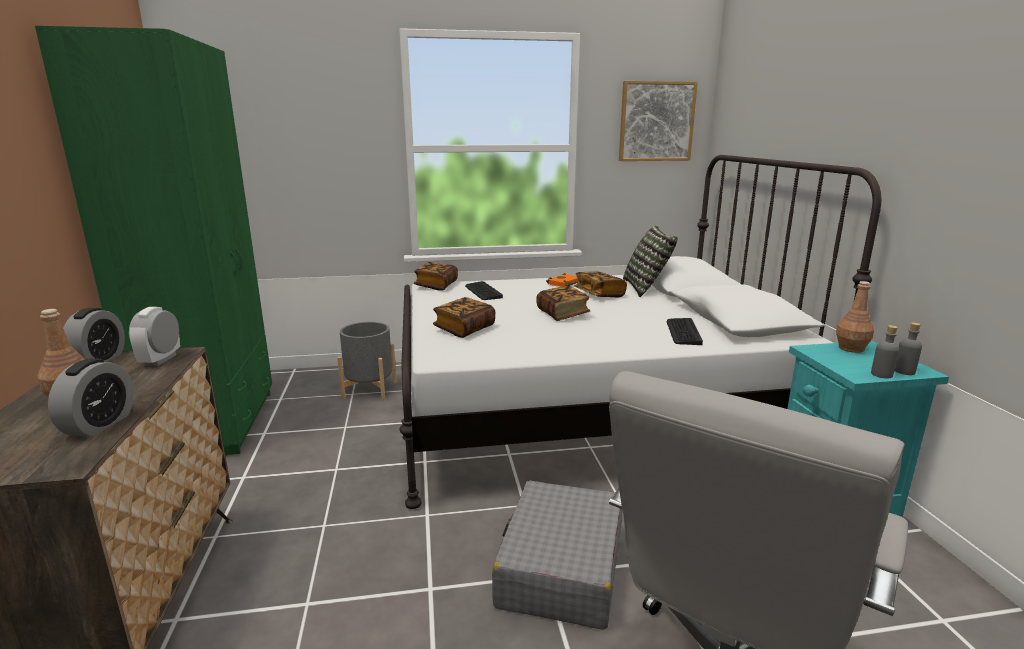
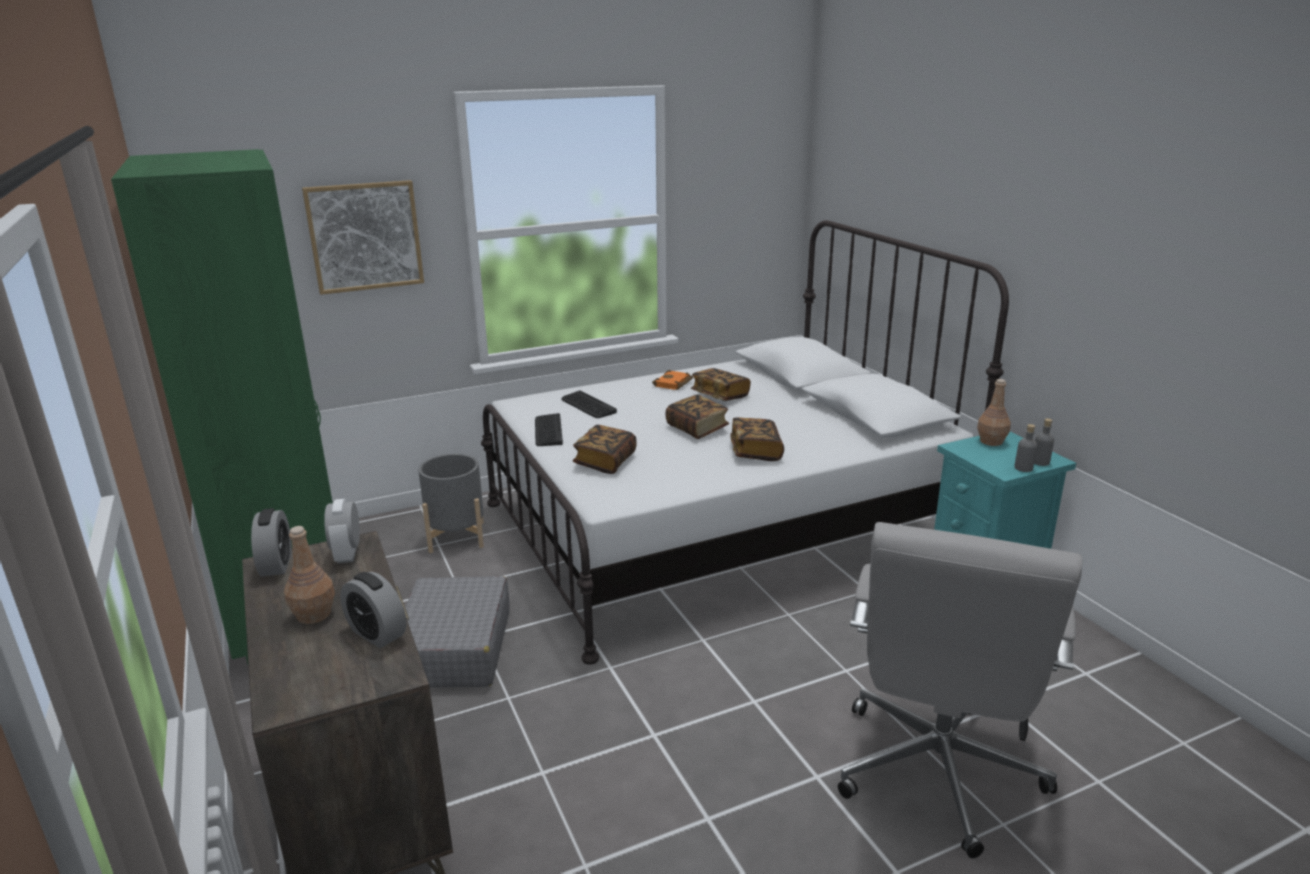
camera: 15 degrees left, 5 degrees up
alarm clock [48,358,134,437] -> alarm clock turned 135 degrees clockwise [340,572,407,648]
book [414,262,458,291] -> book moved to [730,417,784,461]
grey suitcase [492,481,622,630] -> grey suitcase moved to [405,576,510,688]
picture [619,81,698,161] -> picture moved to [302,180,424,295]
pillow [623,226,678,297] -> none
keyboard [667,318,703,345] -> keyboard moved to [535,413,563,446]

